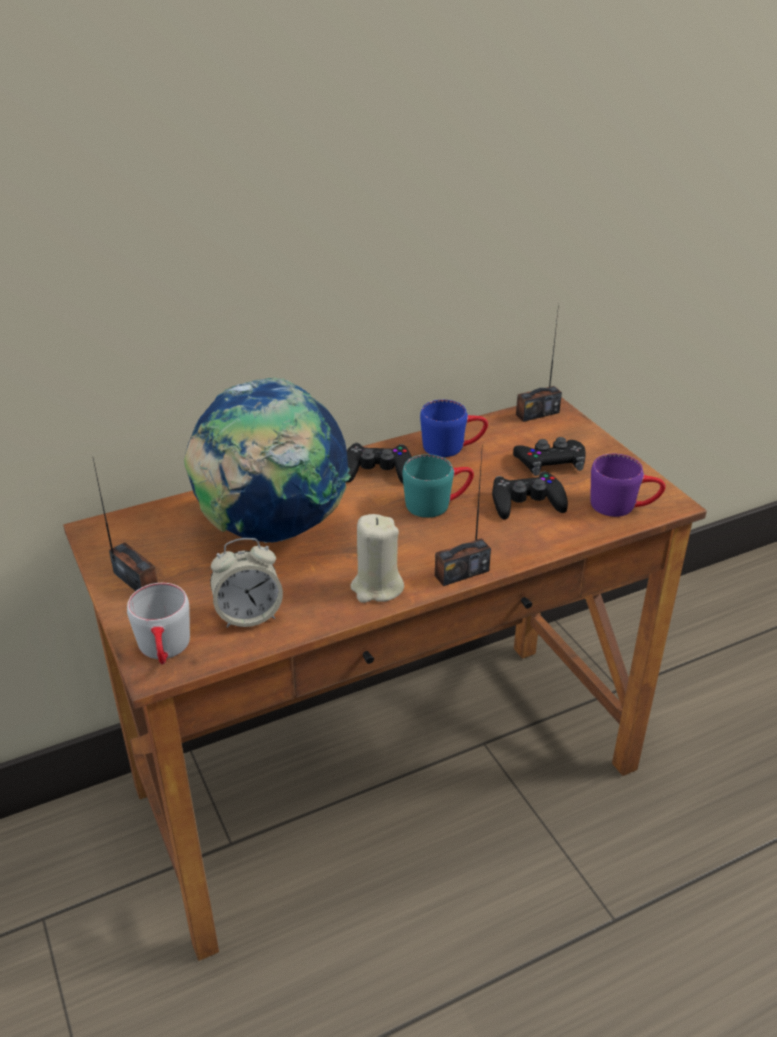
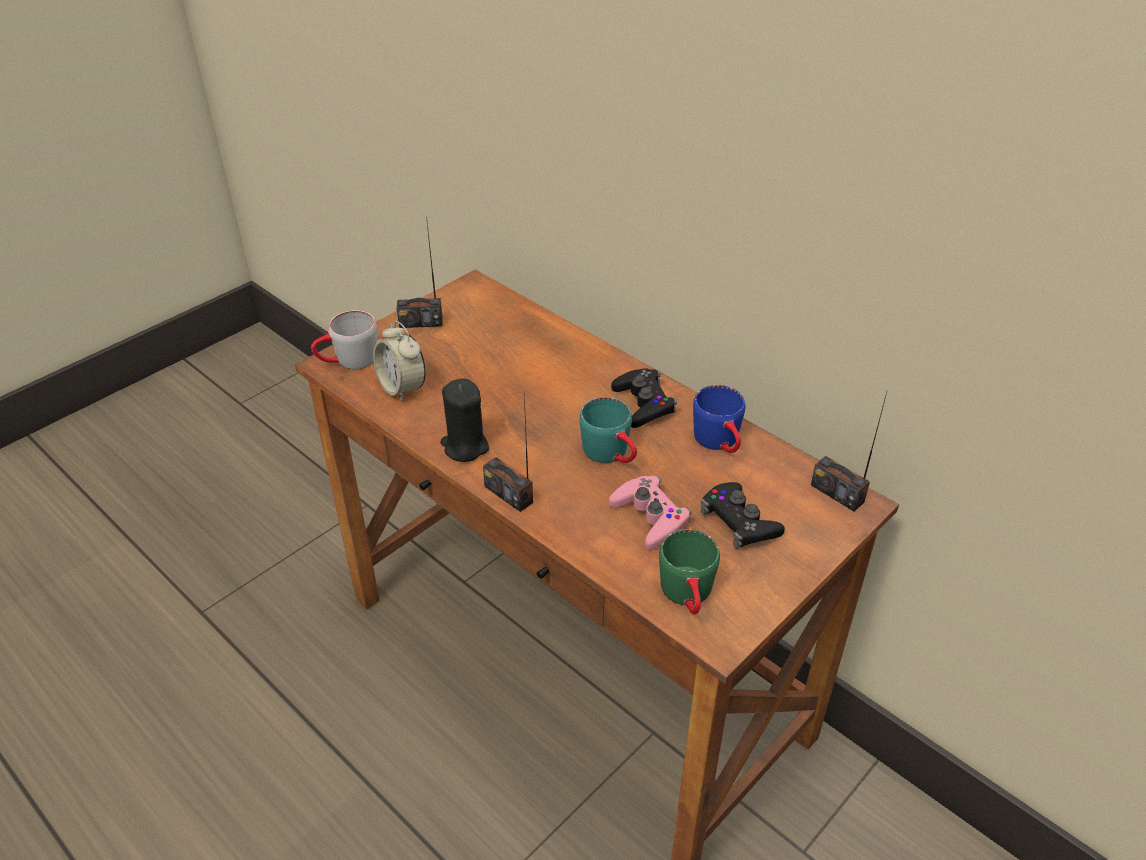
camera: 70 degrees right, 5 degrees up
radio [93,459,158,591] -> radio turned 60 degrees clockwise [397,217,443,328]
globe [184,377,351,543] -> none
beige candle [351,514,404,603] -> black candle [440,378,489,462]
black game controller [492,471,568,519] -> pink game controller [609,476,691,550]
purple mug [590,454,665,517] -> green mug [659,529,720,614]

